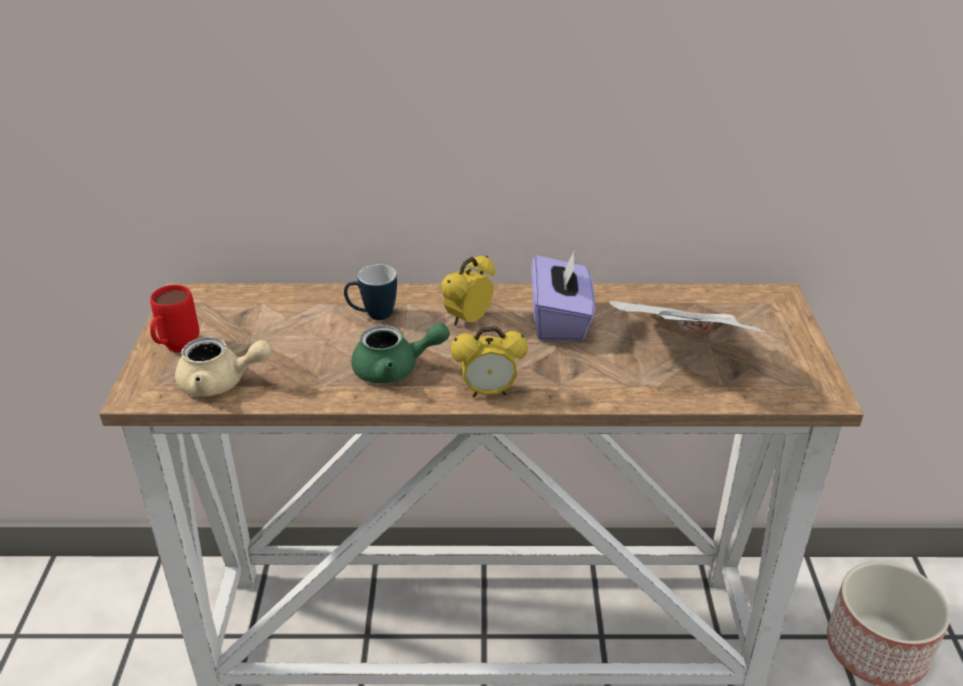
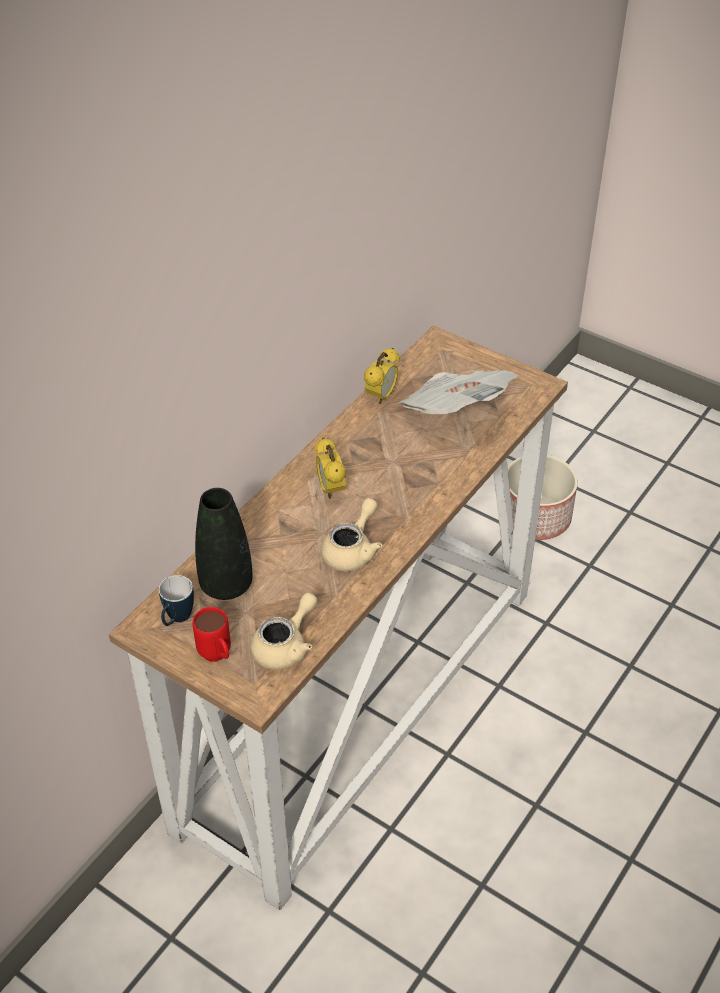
camera: 55 degrees left, 10 degrees up
mug [344,264,397,320] -> mug moved to [159,575,194,626]
green teapot [351,323,450,383] -> beige teapot [321,498,382,572]
alarm clock [451,326,528,397] -> alarm clock moved to [364,348,400,404]
purple tissue box [531,250,595,341] -> none
none -> black vase [195,488,253,600]

